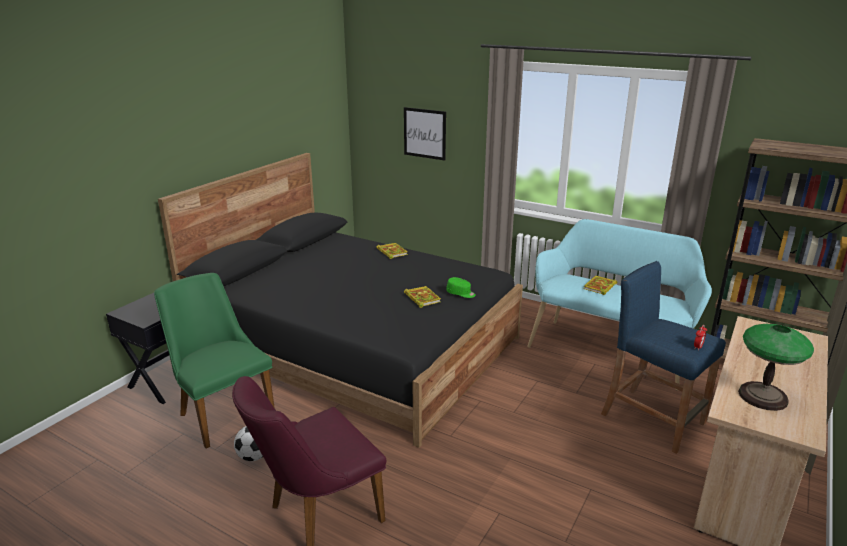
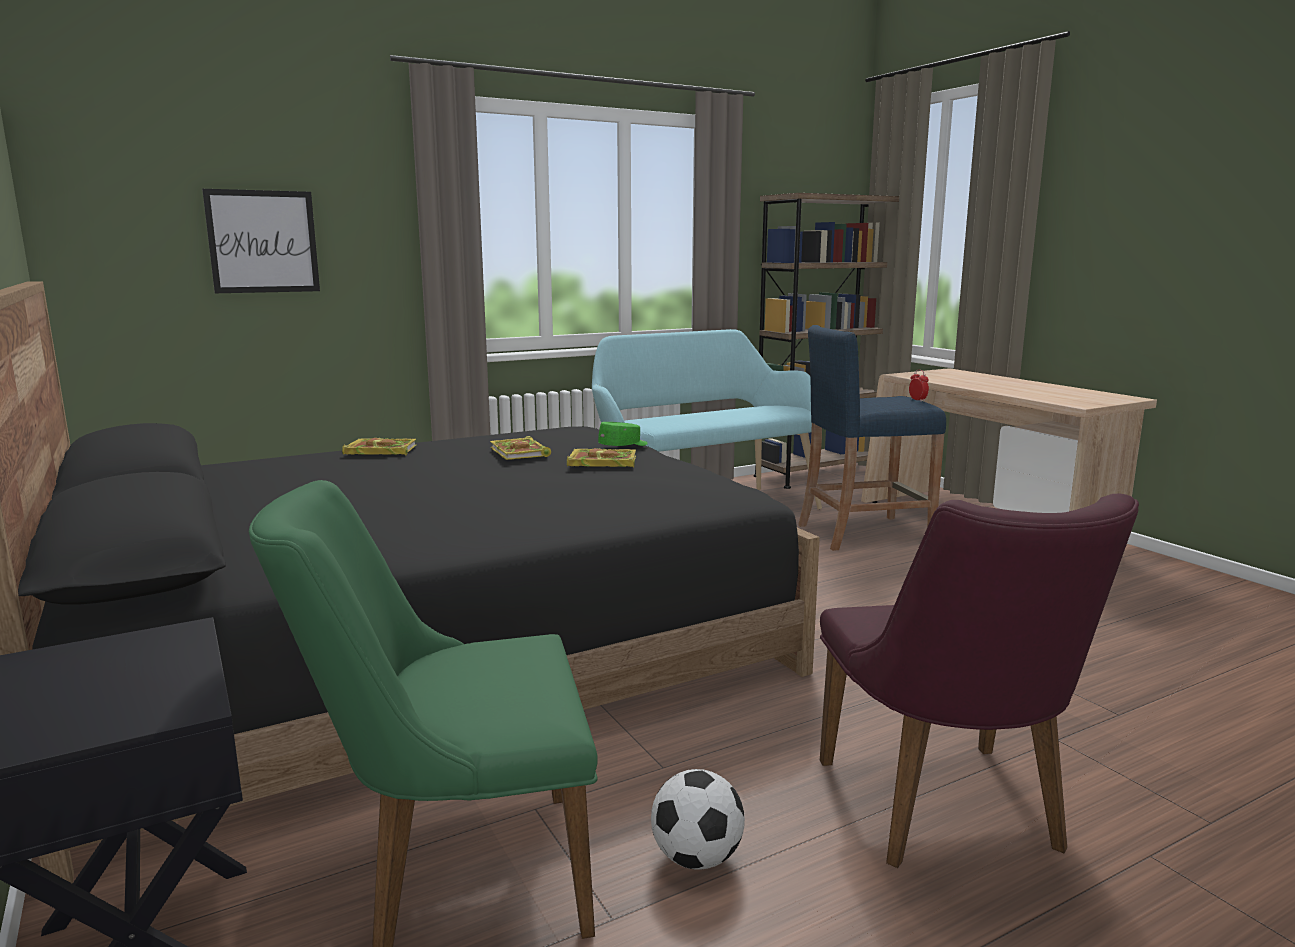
camera: 60 degrees left, 10 degrees down
book [584,276,617,295] -> book moved to [490,436,551,460]
table lamp [738,324,814,411] -> none

